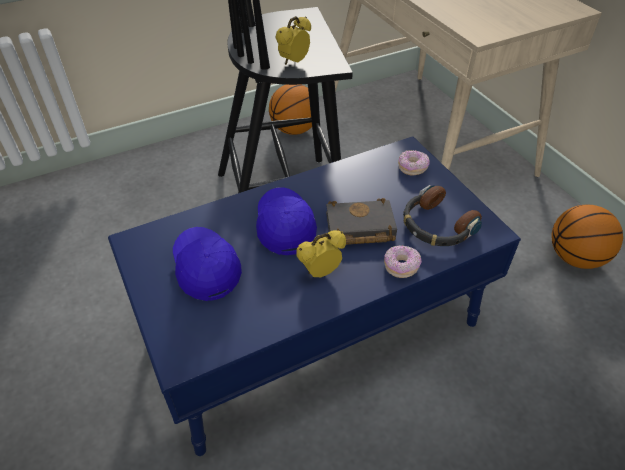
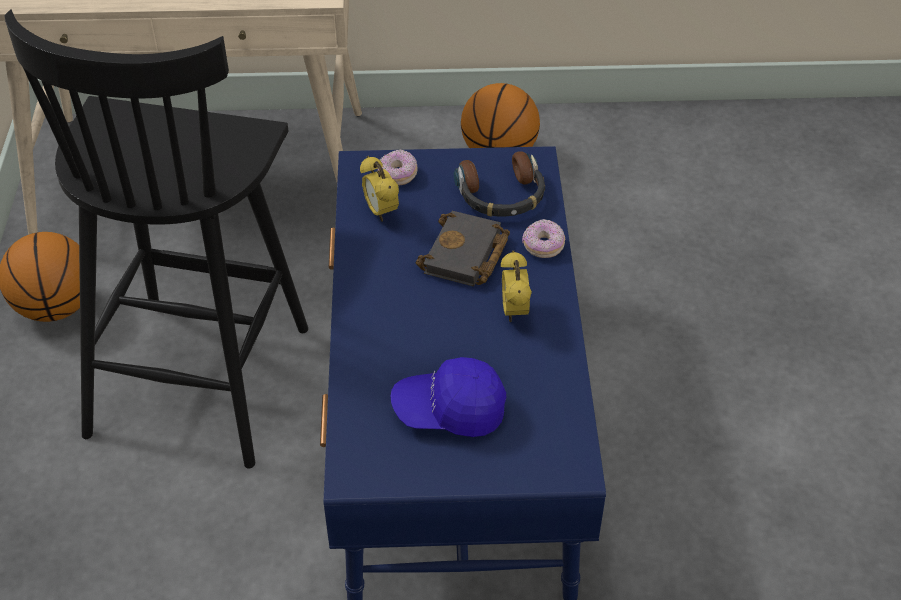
camera: 65 degrees left, 0 degrees up
blue cap [256,187,317,255] -> none
alarm clock [276,16,311,65] -> alarm clock moved to [360,156,399,221]

